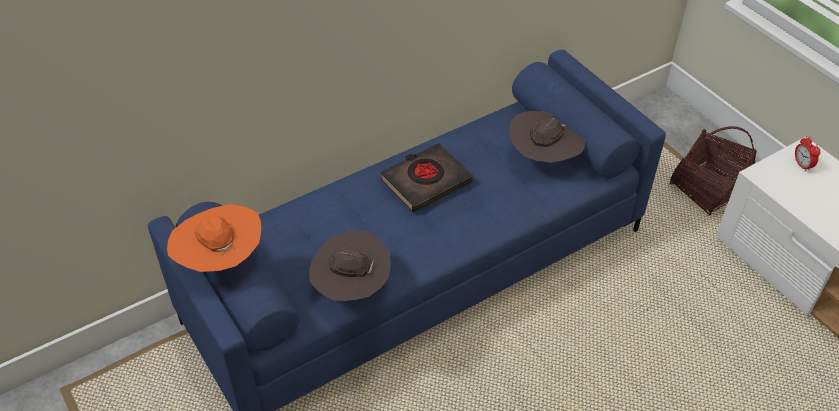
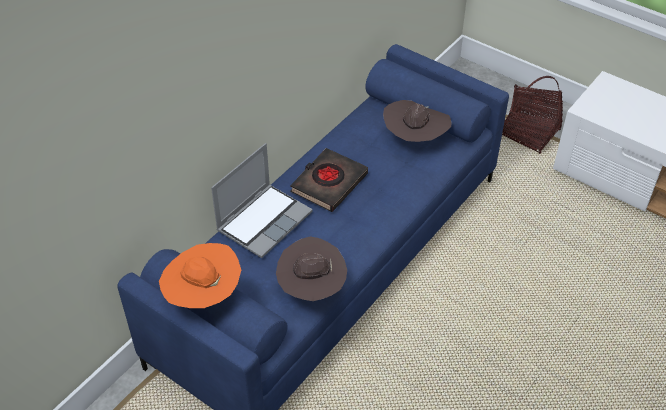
camera: 20 degrees left, 0 degrees up
alarm clock [795,136,821,172] -> none
none -> laptop [211,143,313,258]

